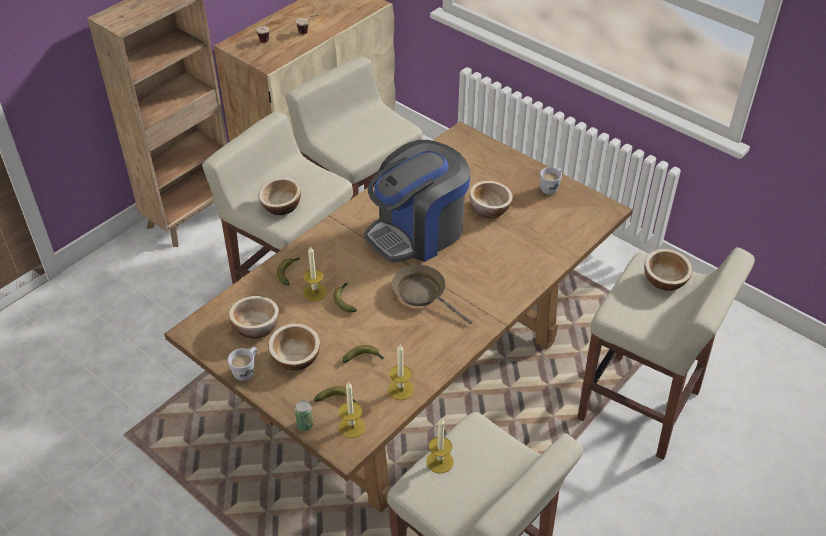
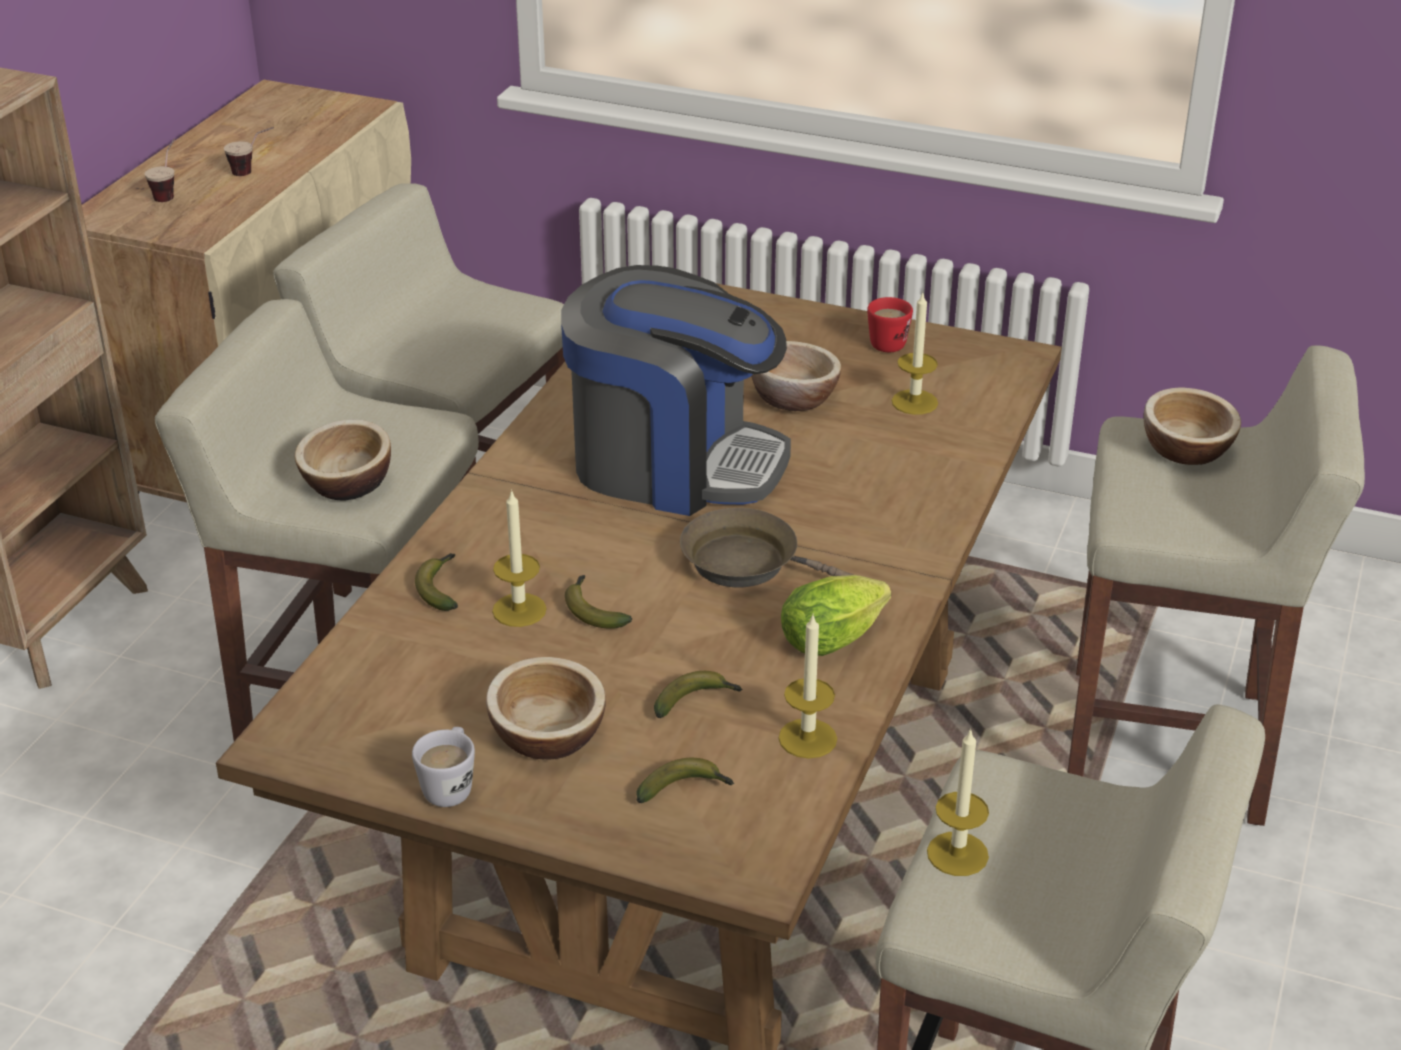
camera: 20 degrees left, 10 degrees down
bowl [229,296,279,339] -> none
can [294,400,313,431] -> none
candle [338,381,365,438] -> candle moved to [891,291,938,415]
coffee machine [364,140,471,262] -> coffee machine turned 105 degrees counterclockwise [561,265,791,516]
white mug [540,167,562,194] -> red mug [867,297,913,352]
none -> lettuce [781,575,891,656]

